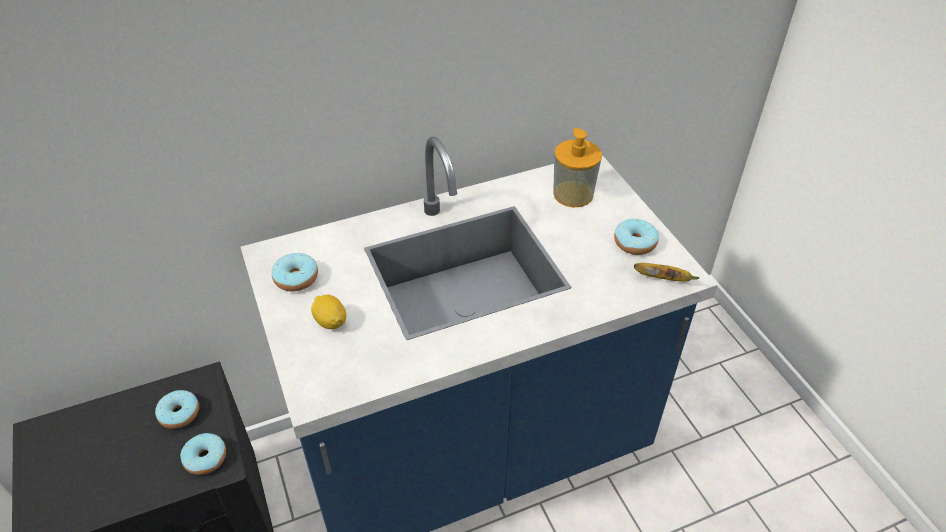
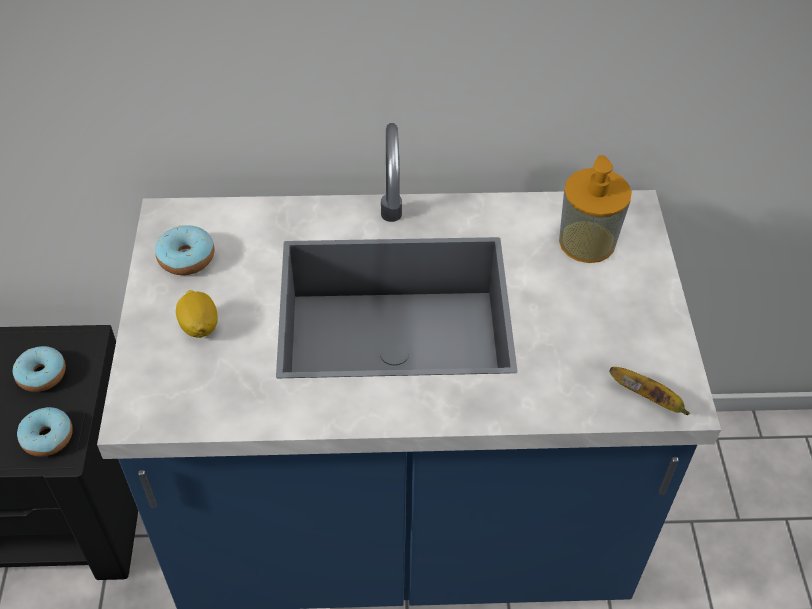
camera: 20 degrees right, 5 degrees up
donut [614,219,659,255] -> none

